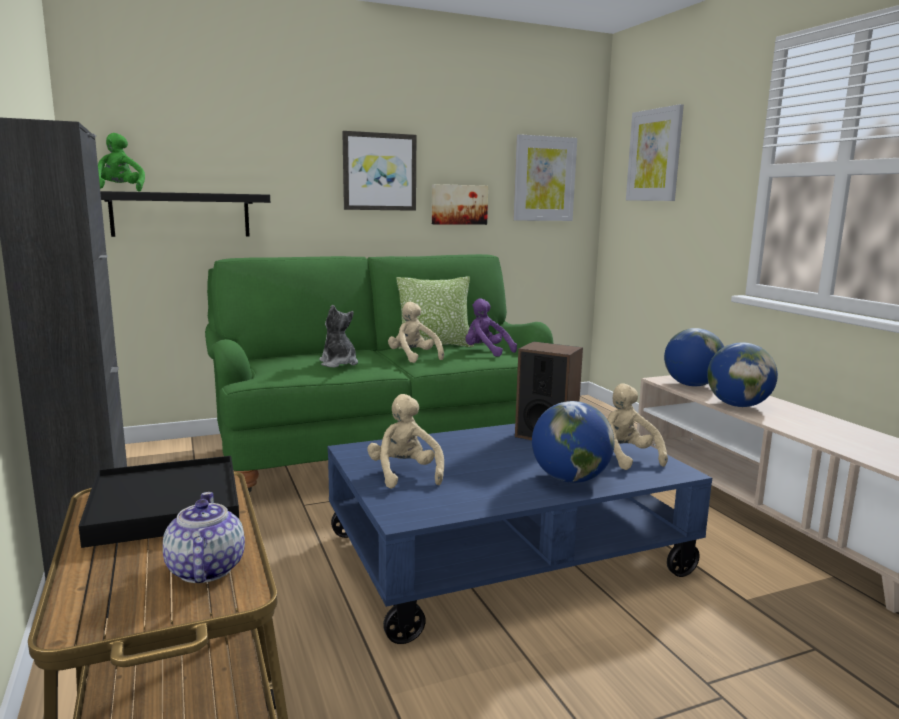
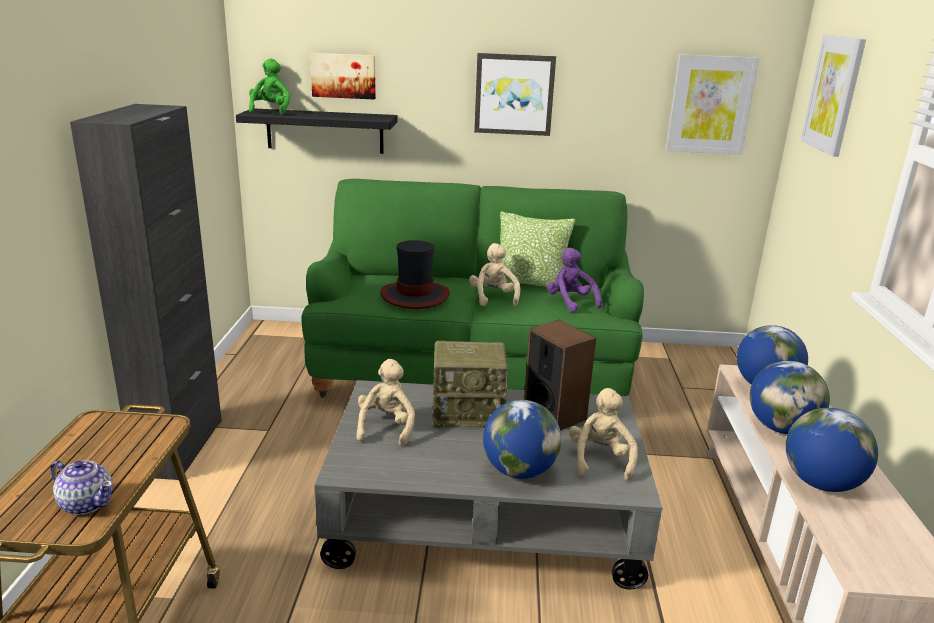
camera: 25 degrees right, 10 degrees up
black tray [79,456,239,548] -> none
teapot [163,492,245,583] -> teapot turned 105 degrees clockwise [50,461,113,515]
plush toy [319,305,358,368] -> hat [380,240,450,309]
blue coffee table [328,424,712,644] -> grey coffee table [314,380,662,589]
picture [432,184,488,225] -> picture moved to [310,53,376,99]
none -> radio [433,341,508,428]
none -> globe [786,408,878,492]

